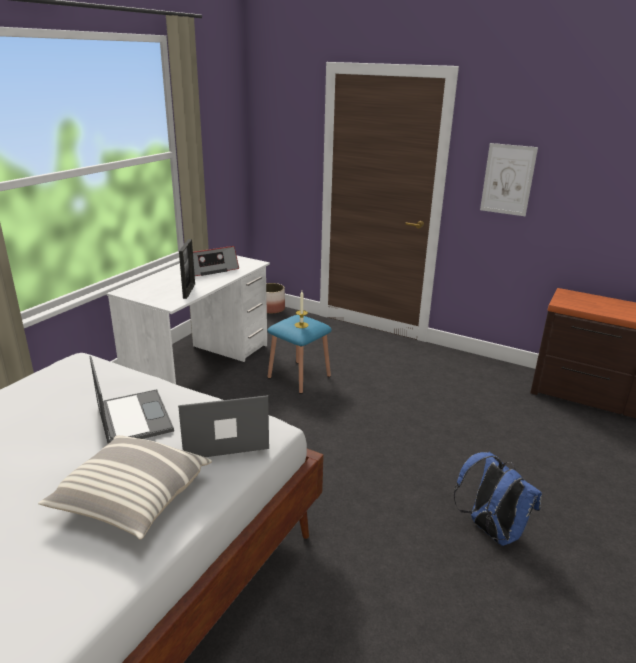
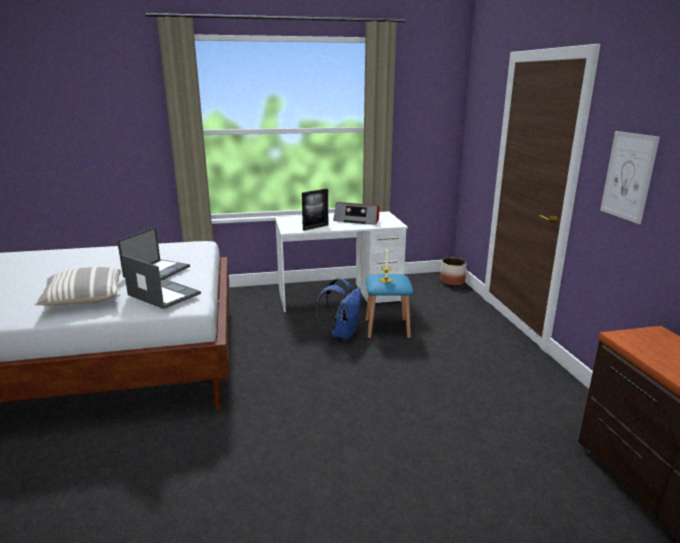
camera: 50 degrees right, 5 degrees down
blue backpack [453,452,542,546] -> blue backpack moved to [316,278,361,340]

